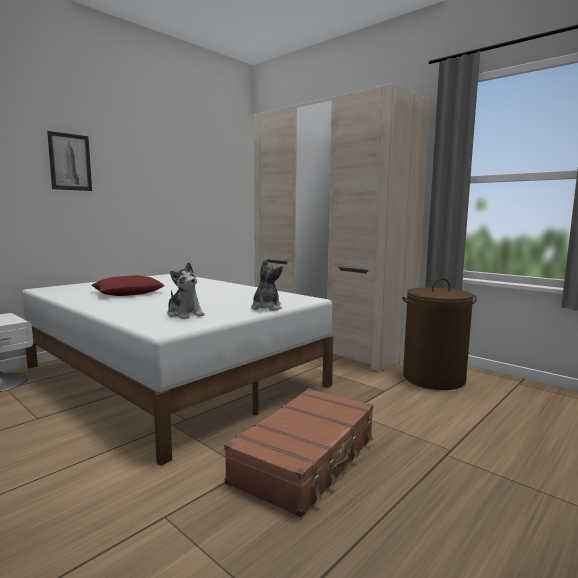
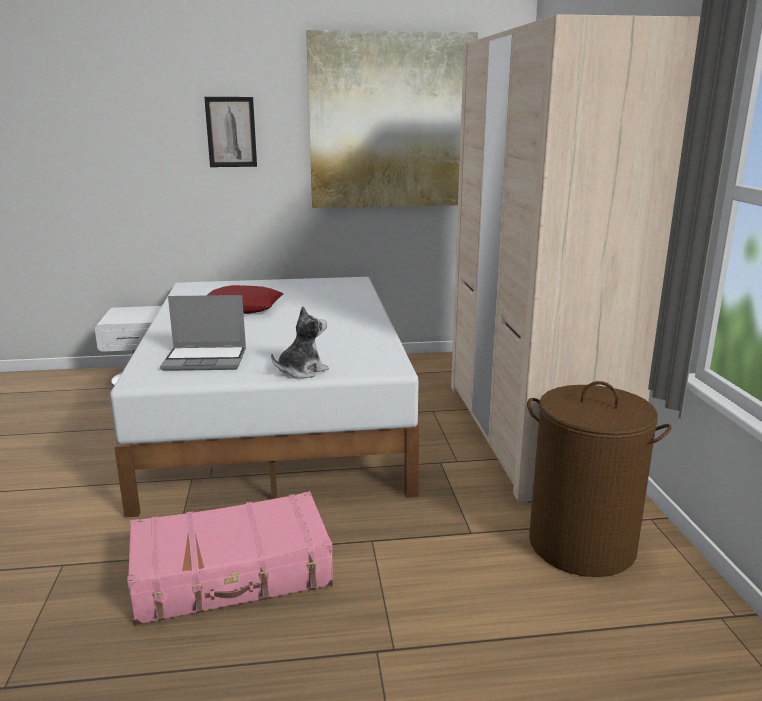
camera: 40 degrees right, 10 degrees up
plush toy [167,262,205,319] -> laptop [160,295,246,371]
brown suitcase [224,388,373,517] -> pink suitcase [127,491,333,625]
none -> picture [306,30,478,208]

